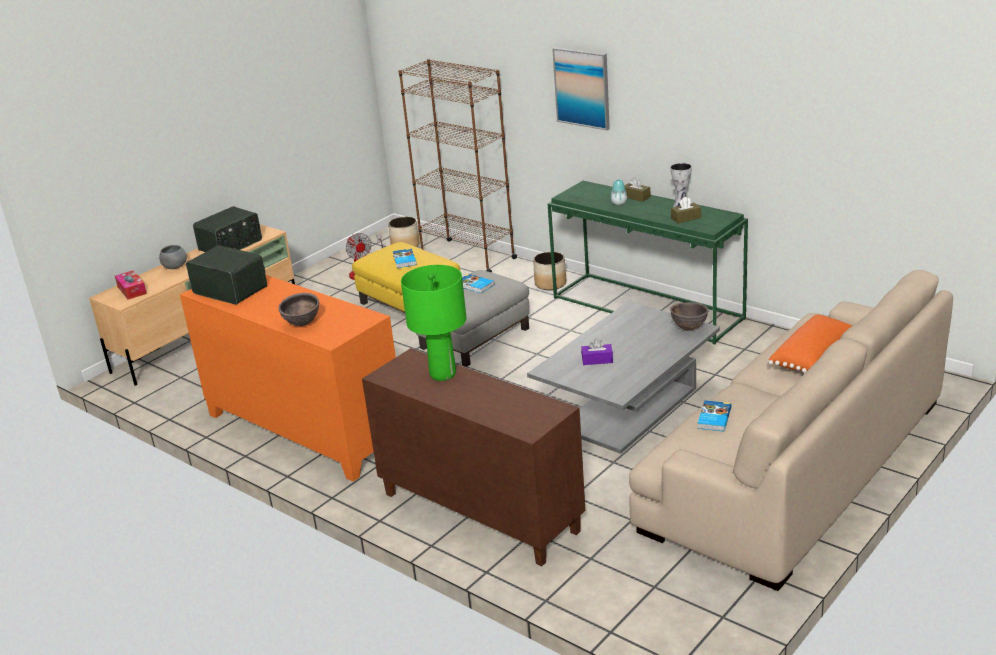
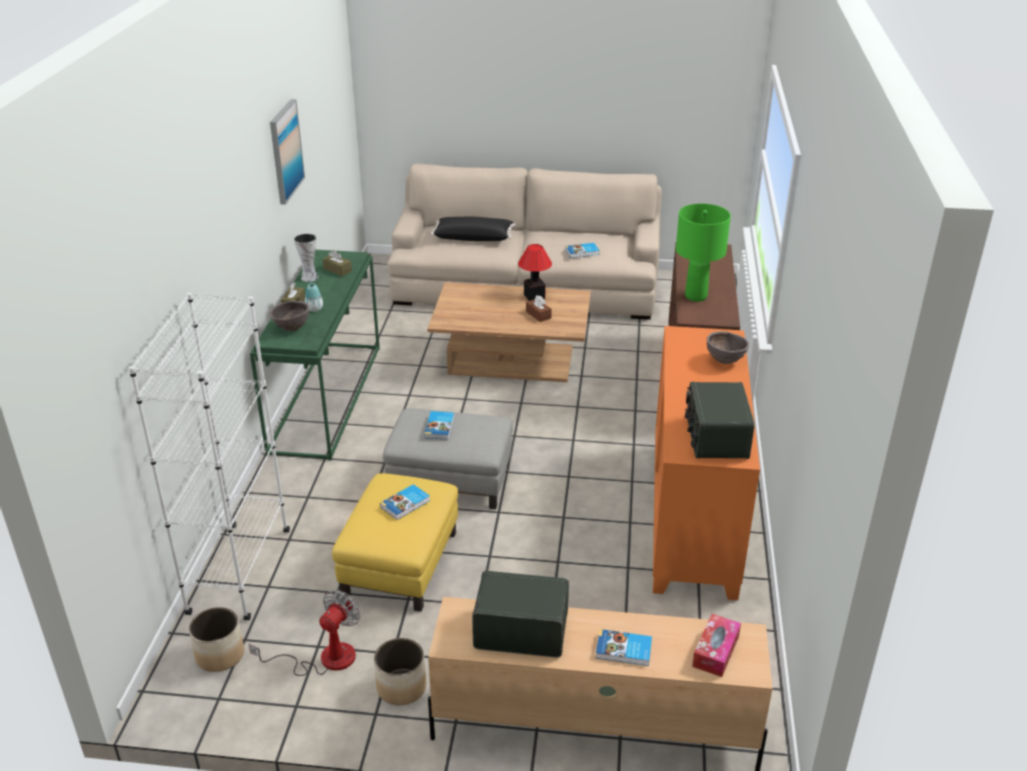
camera: 125 degrees left, 5 degrees up
grey bowl [159,245,187,269] -> book [596,629,652,666]
brown bookcase [399,59,517,272] -> white bookcase [129,293,290,620]
grey coffee table [527,302,720,454] -> brown coffee table [427,282,591,382]
planter [533,252,566,290] -> planter moved to [374,638,426,705]
picture [552,47,610,130] -> picture moved to [270,99,305,205]
purple tissue box [581,338,613,365] -> brown tissue box [526,295,552,322]
brown bowl [670,302,709,331] -> brown bowl moved to [270,301,309,331]
orange pillow [769,314,852,373] -> black pillow [431,217,515,241]
none -> table lamp [518,244,552,301]

